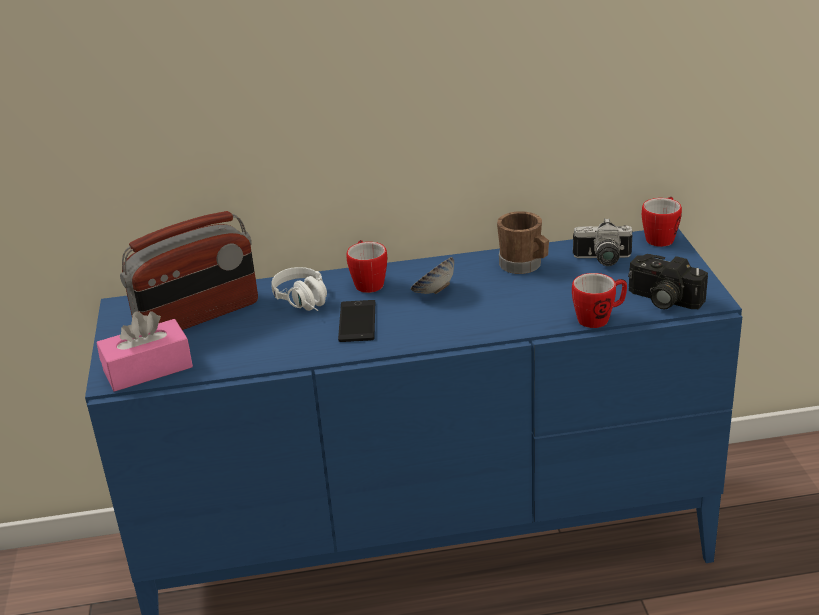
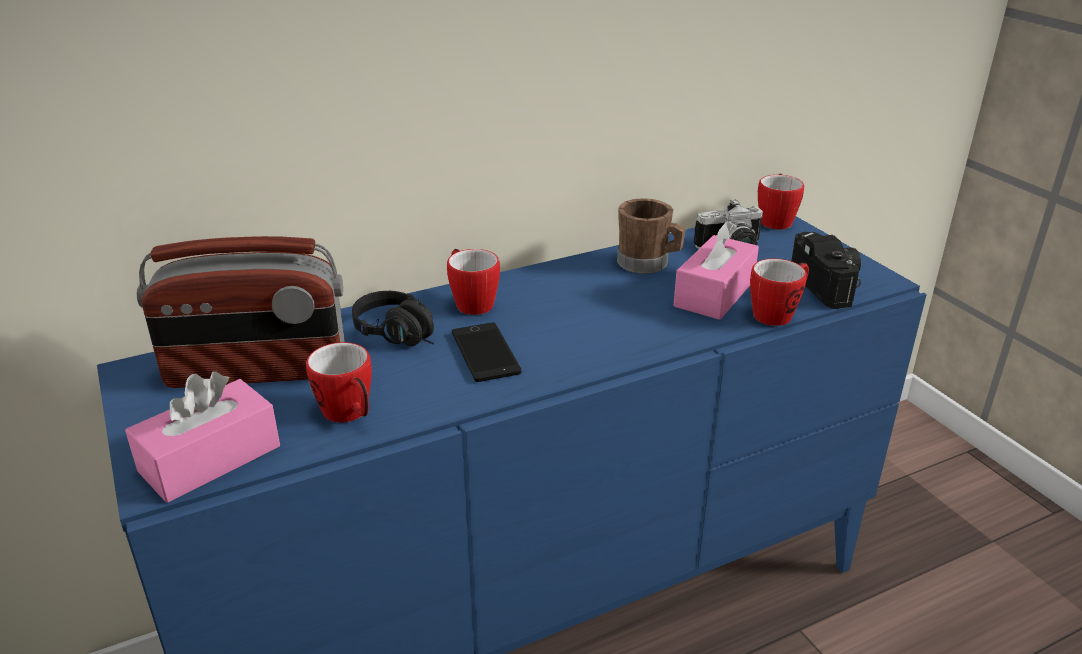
camera: 20 degrees left, 0 degrees up
radio [120,211,258,330] -> radio turned 45 degrees clockwise [137,236,345,388]
white headphones [272,267,327,311] -> black headphones [352,291,434,346]
bowl [410,257,454,294] -> none
camera [628,254,708,310] -> camera turned 120 degrees counterclockwise [791,232,861,309]
none -> mug [306,342,372,423]
none -> pink tissue box [674,221,759,320]

